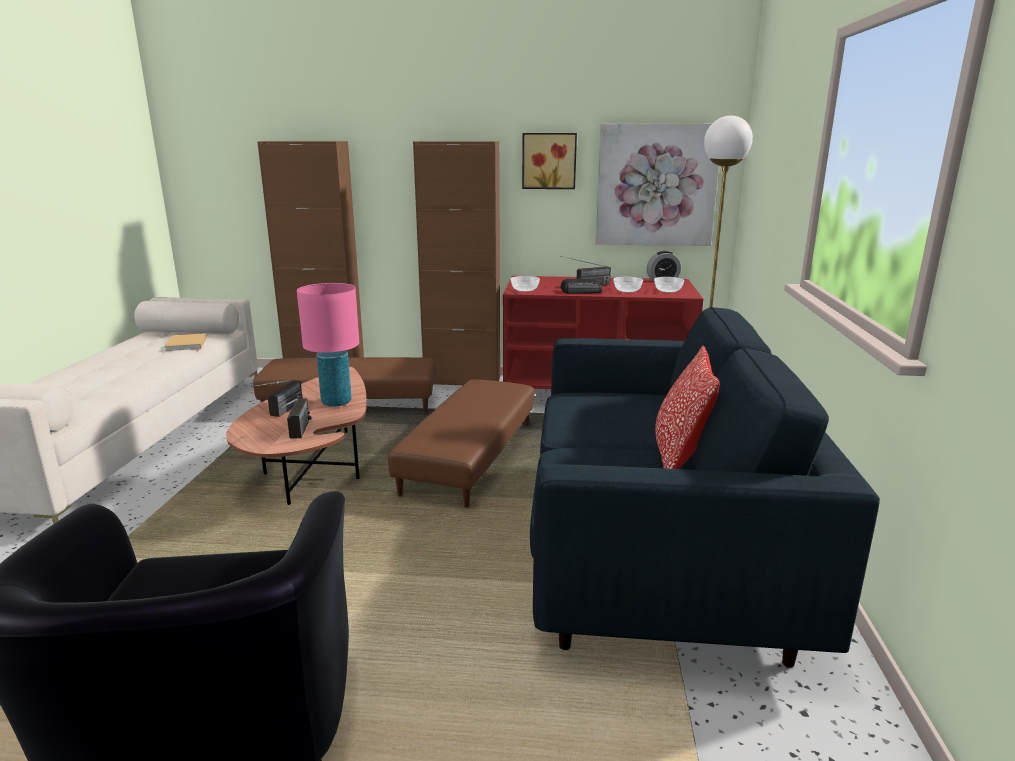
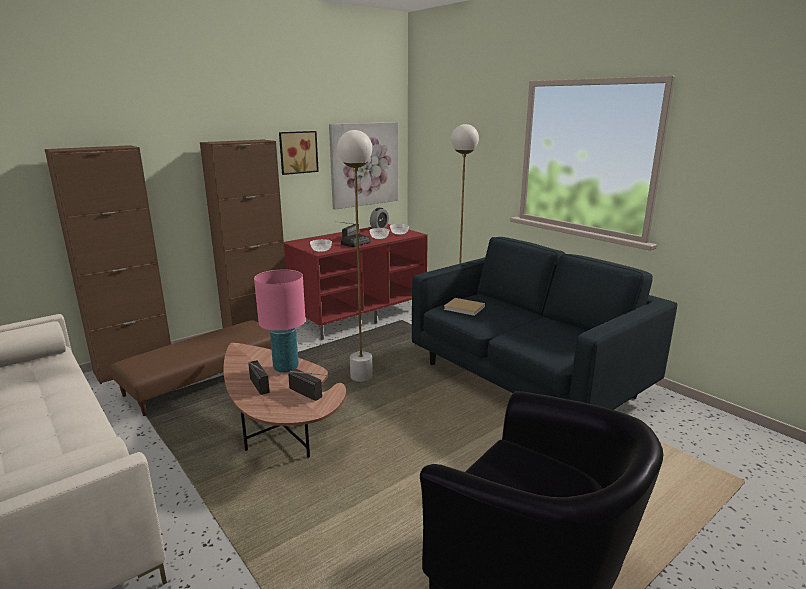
camera: 45 degrees left, 0 degrees up
beige book [164,333,207,351] -> beige book moved to [444,298,485,316]
brown ottoman [388,379,535,508] -> white floor lamp [337,130,373,382]
pillow [655,346,720,469] -> none

